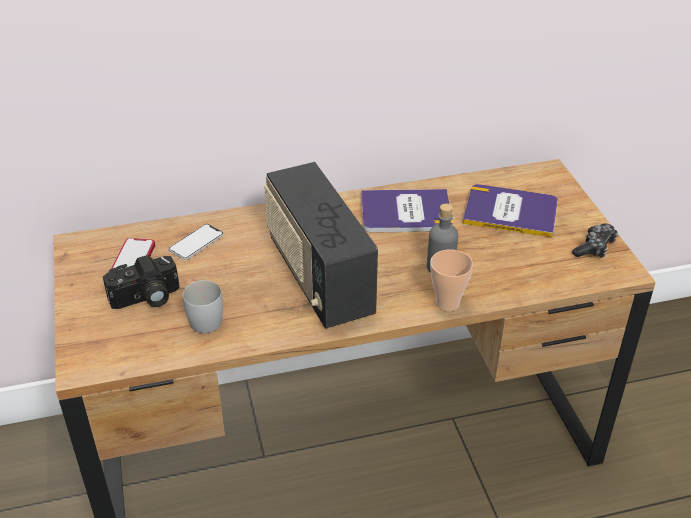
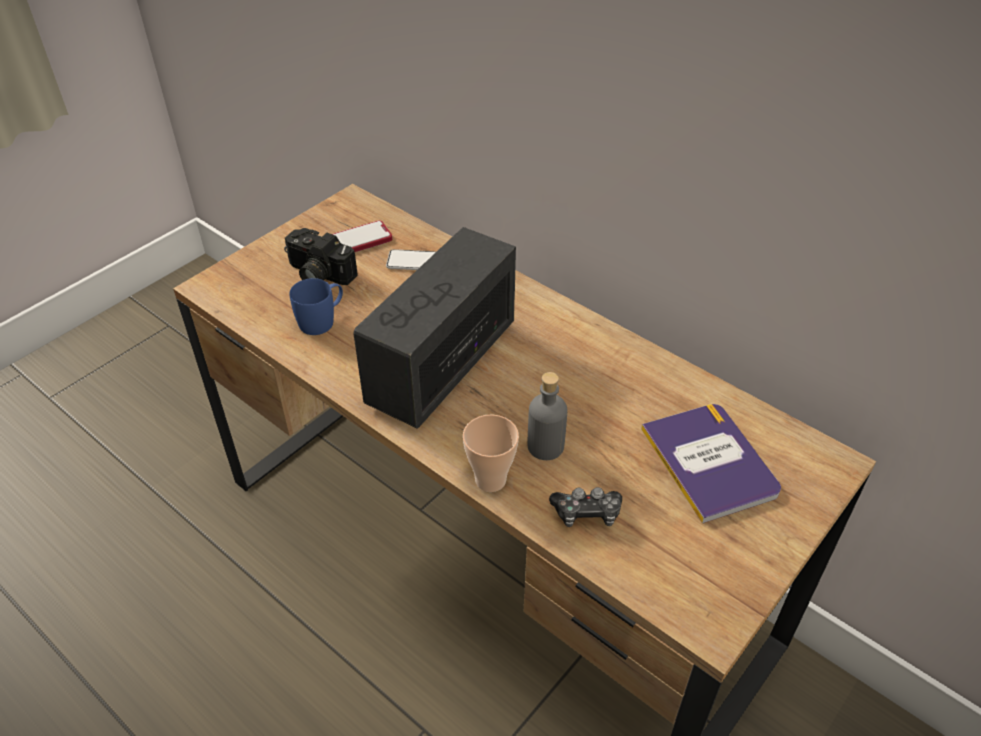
camera: 55 degrees right, 5 degrees up
white mug [183,280,223,333] -> blue mug [289,278,343,335]
book [361,189,453,233] -> none
game controller [572,224,618,258] -> game controller moved to [549,487,622,527]

